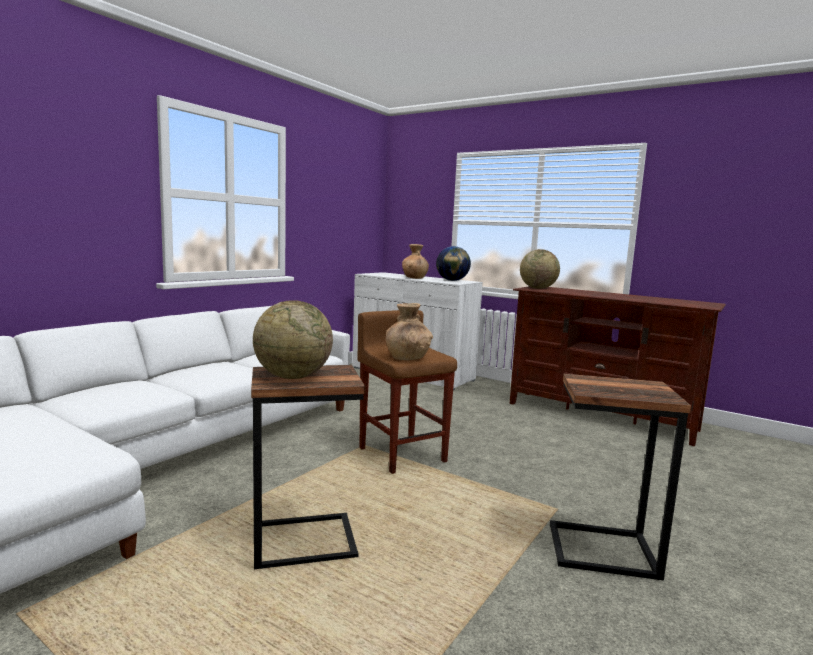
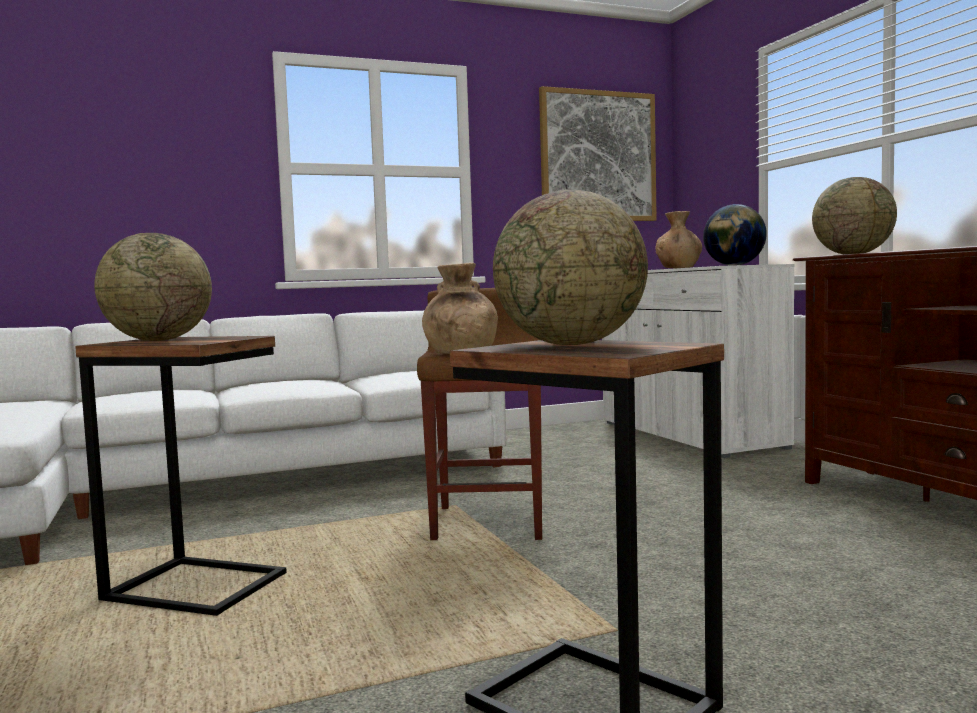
camera: 35 degrees right, 5 degrees down
none -> globe [493,190,648,345]
none -> picture [539,86,657,221]

